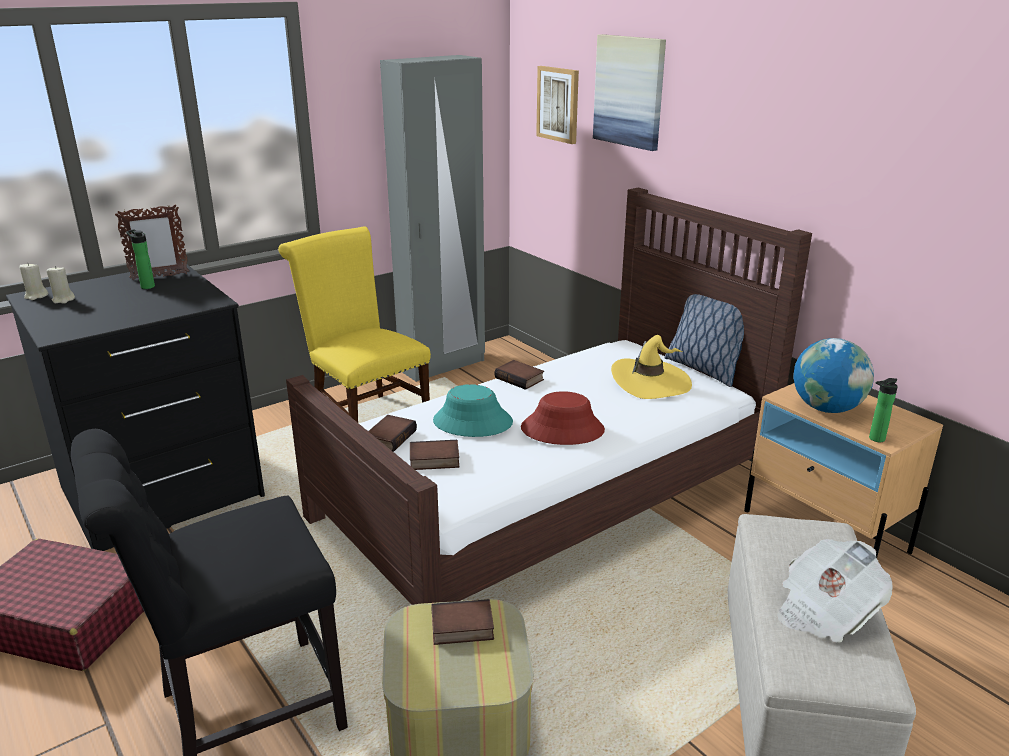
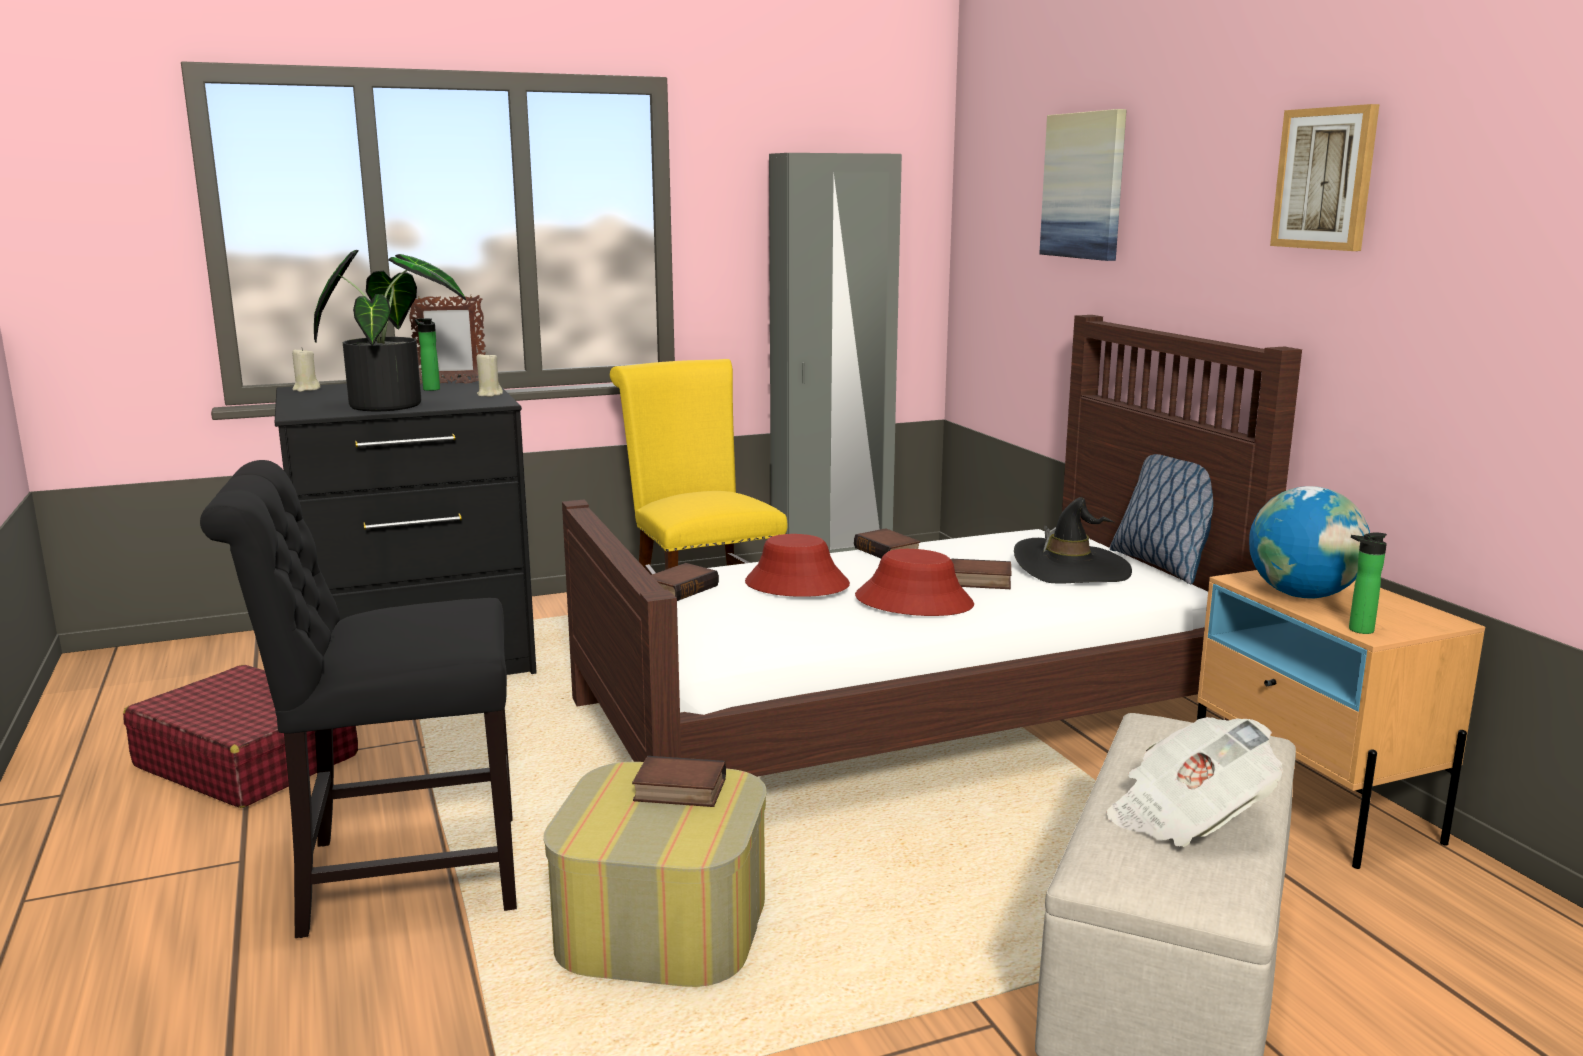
camera: 15 degrees right, 10 degrees down
beige candle [47,266,75,303] -> beige candle moved to [476,351,503,397]
book [410,440,460,470] -> book moved to [951,559,1012,589]
turquoise hat [433,384,513,437] -> red hat [745,534,850,597]
picture [536,66,579,144] -> picture moved to [1270,104,1379,251]
yellow hat [611,335,692,399] -> black hat [1014,497,1132,584]
none -> potted plant [314,250,466,411]

